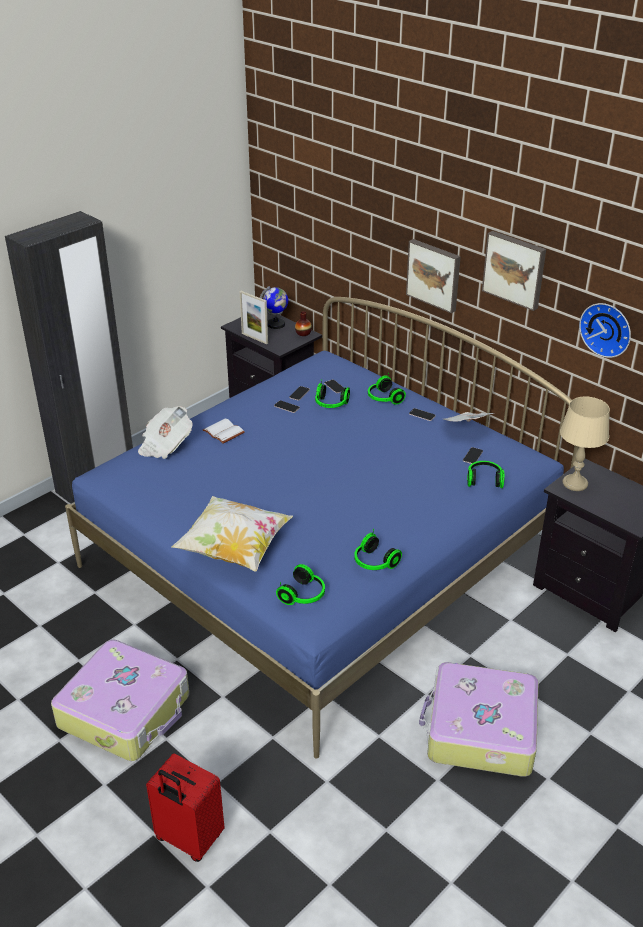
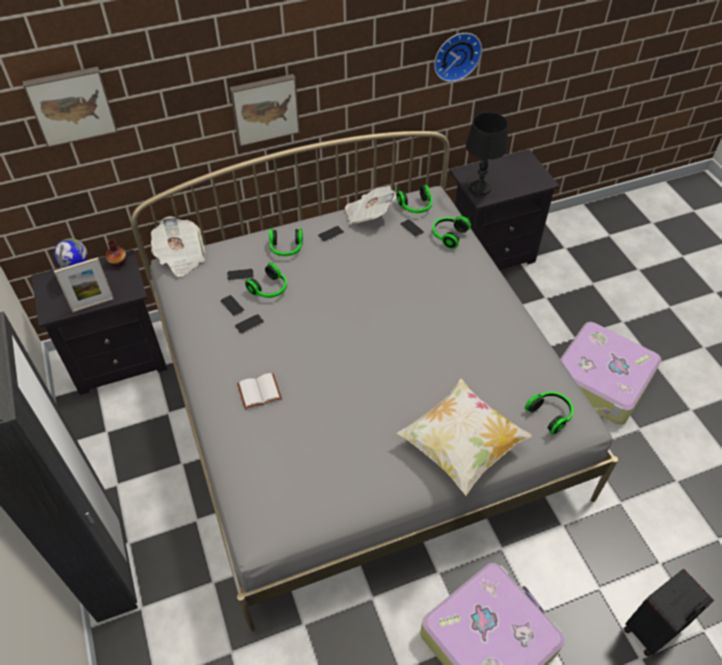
camera: 65 degrees left, 15 degrees up
blue bed [65,297,579,759] -> grey bed [131,131,618,632]
newspaper [138,406,193,459] -> newspaper moved to [151,216,205,277]
red suitcase [146,753,225,862] -> black suitcase [624,569,714,657]
headphones [354,529,402,570] -> headphones moved to [397,185,432,213]
picture [482,231,546,311] -> picture moved to [23,67,118,147]
beige table lamp [560,397,610,491] -> black table lamp [465,112,508,196]

